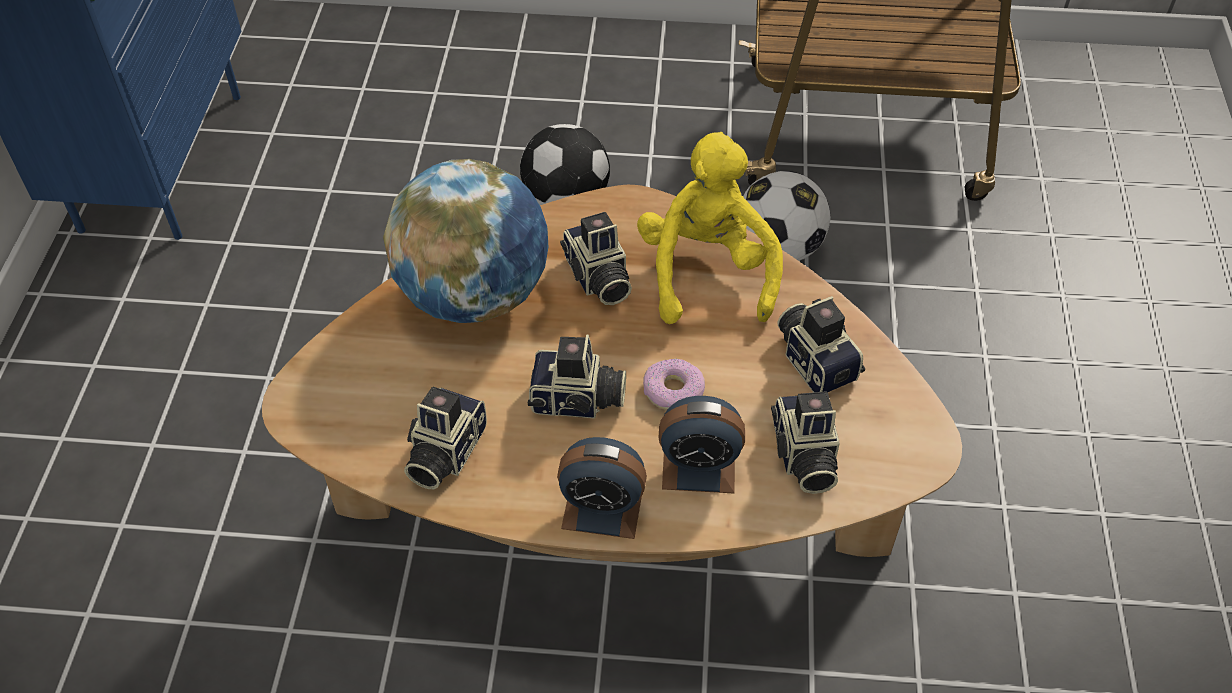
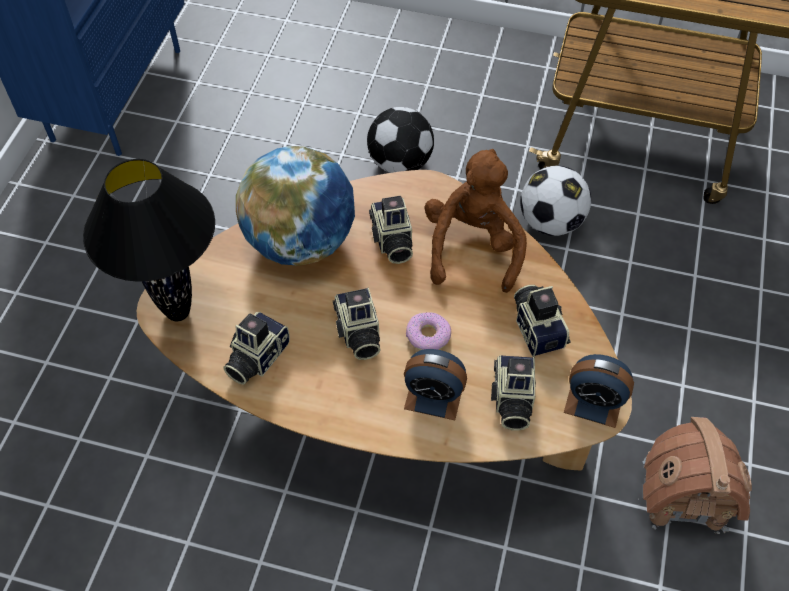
camera: 10 degrees right, 5 degrees up
camera [528,335,626,419] -> camera turned 60 degrees clockwise [333,288,381,360]
alarm clock [557,437,647,539] -> alarm clock moved to [564,354,634,428]
yellow plush toy [637,132,783,324] -> brown plush toy [424,149,527,293]
none -> black table lamp [83,159,215,321]
none -> toy house [638,417,752,534]

